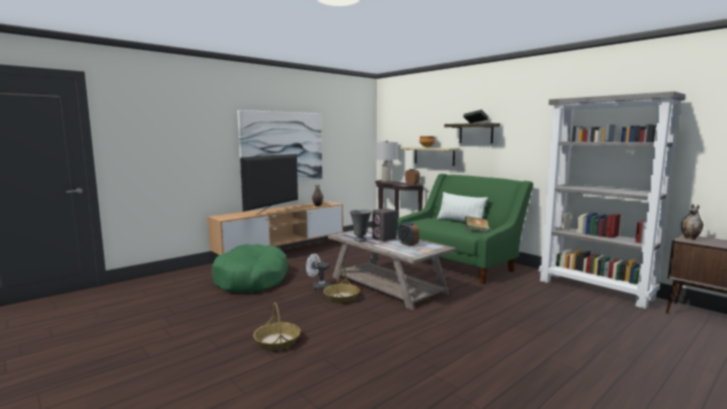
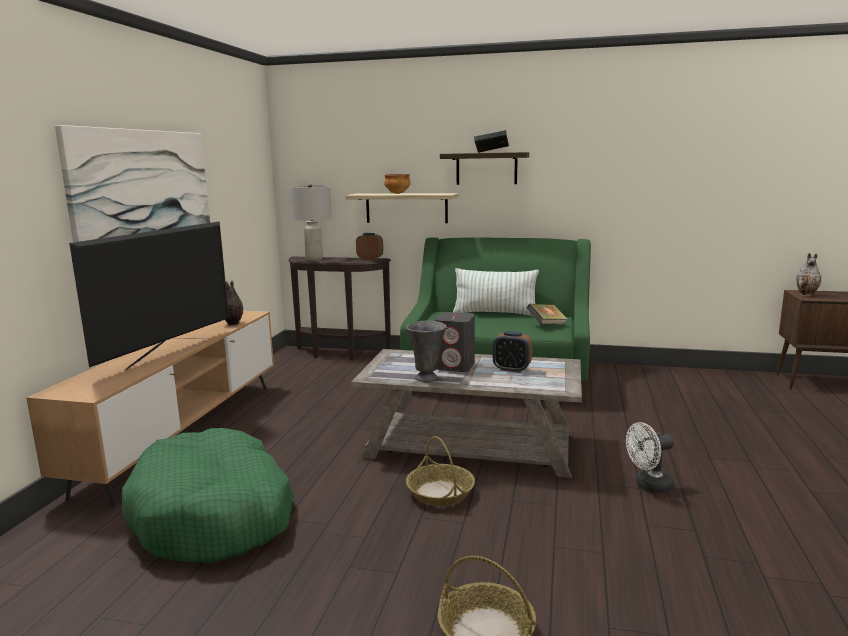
camera: 35 degrees left, 5 degrees up
television [240,154,298,216] -> television turned 150 degrees counterclockwise [69,221,229,371]
white fan [306,254,331,291] -> white fan moved to [626,422,674,493]
grey bookcase [539,91,686,309] -> none

